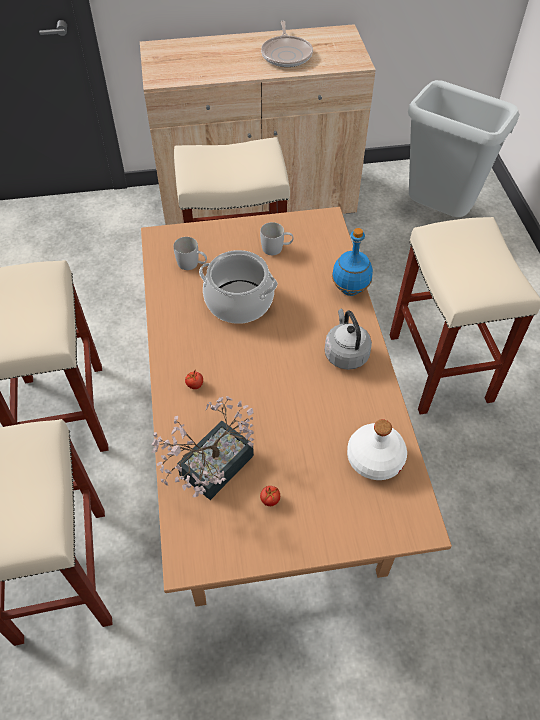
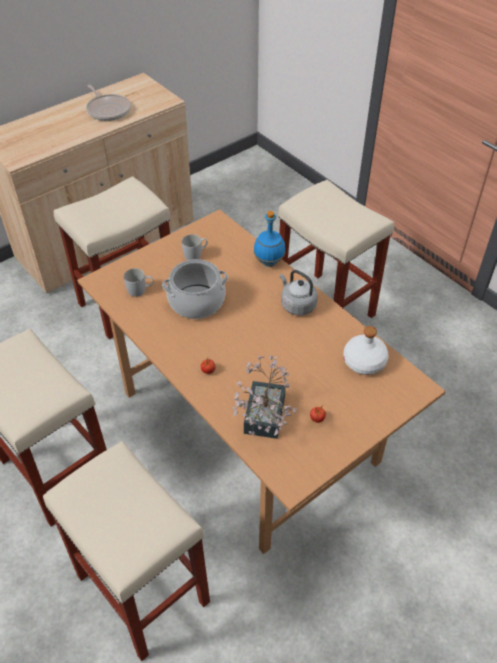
camera: 30 degrees left, 5 degrees down
grey trash can [408,80,520,217] -> none

